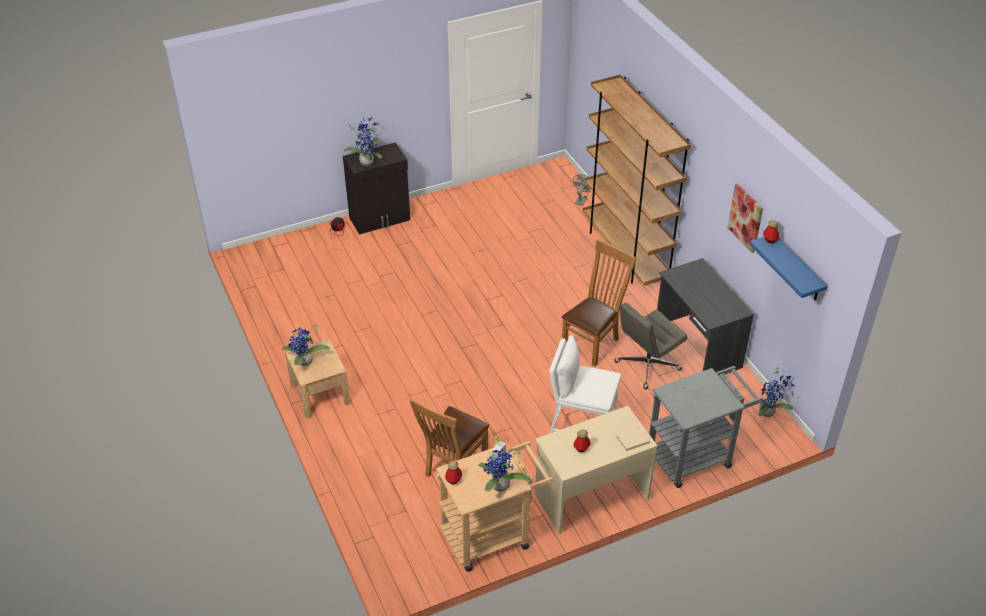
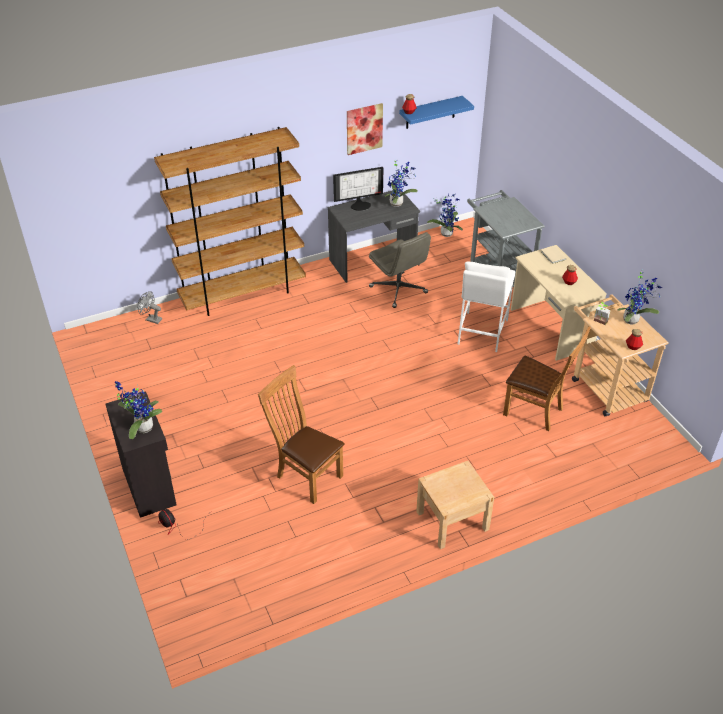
camera: 90 degrees left, 0 degrees up
potted plant [282,324,330,366] -> potted plant moved to [384,161,418,207]
brown chair [562,239,636,366] -> brown chair moved to [258,365,345,504]
none -> monitor [333,167,383,211]

